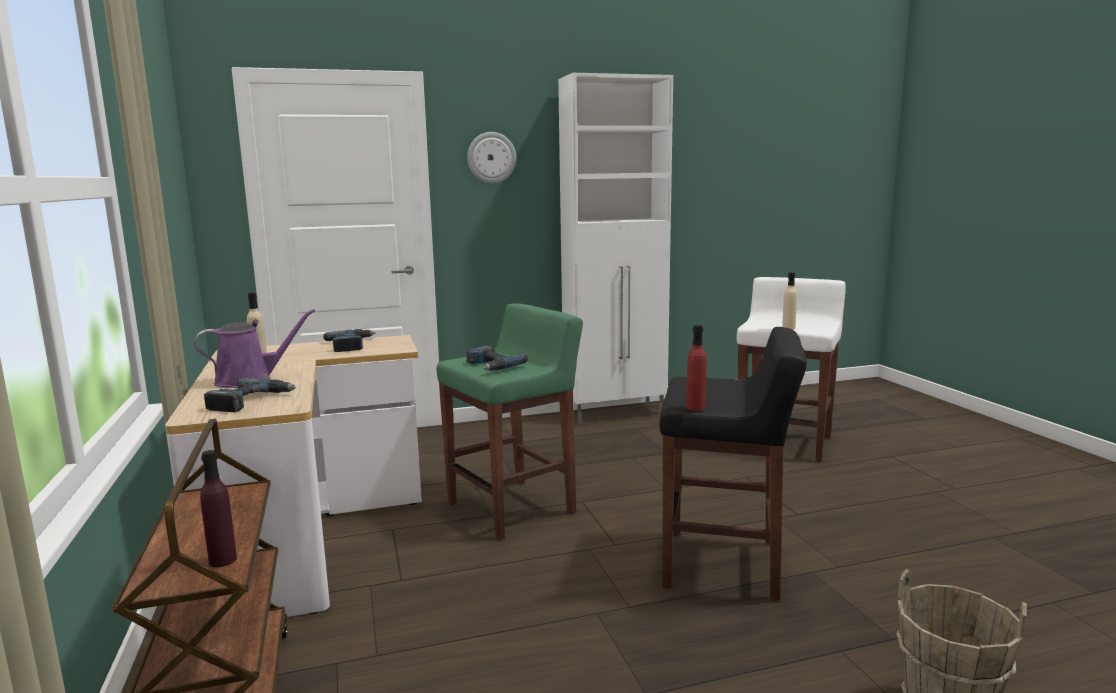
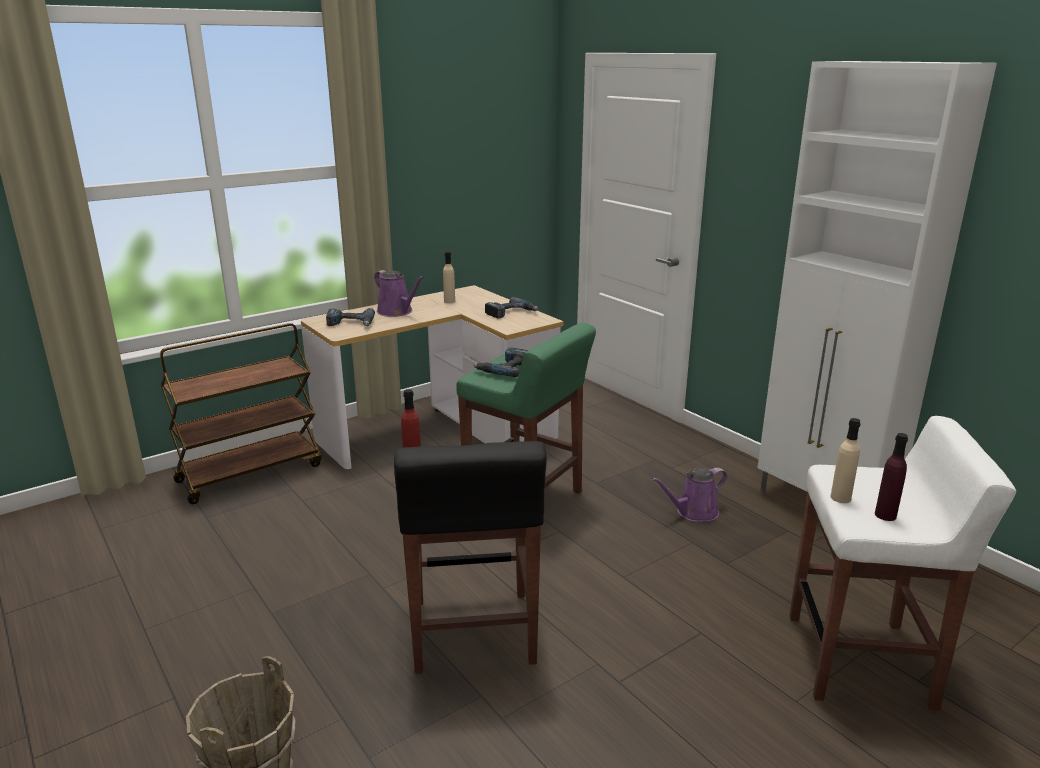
camera: 70 degrees right, 10 degrees up
purple bottle [200,450,237,567] -> purple bottle moved to [875,433,908,521]
wall clock [467,132,516,183] -> none
none -> purple watering can [652,467,727,522]

